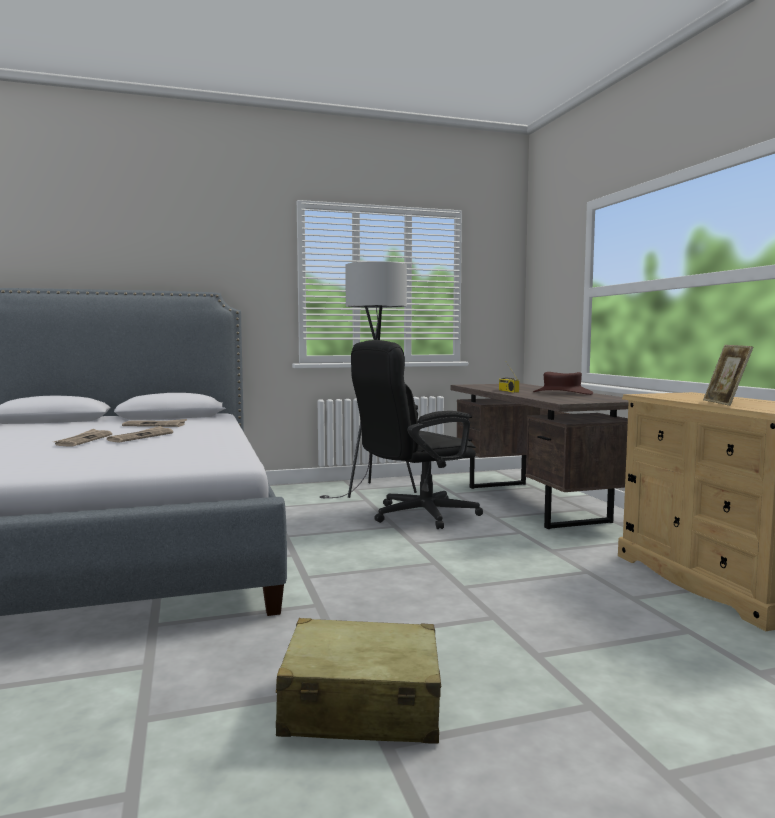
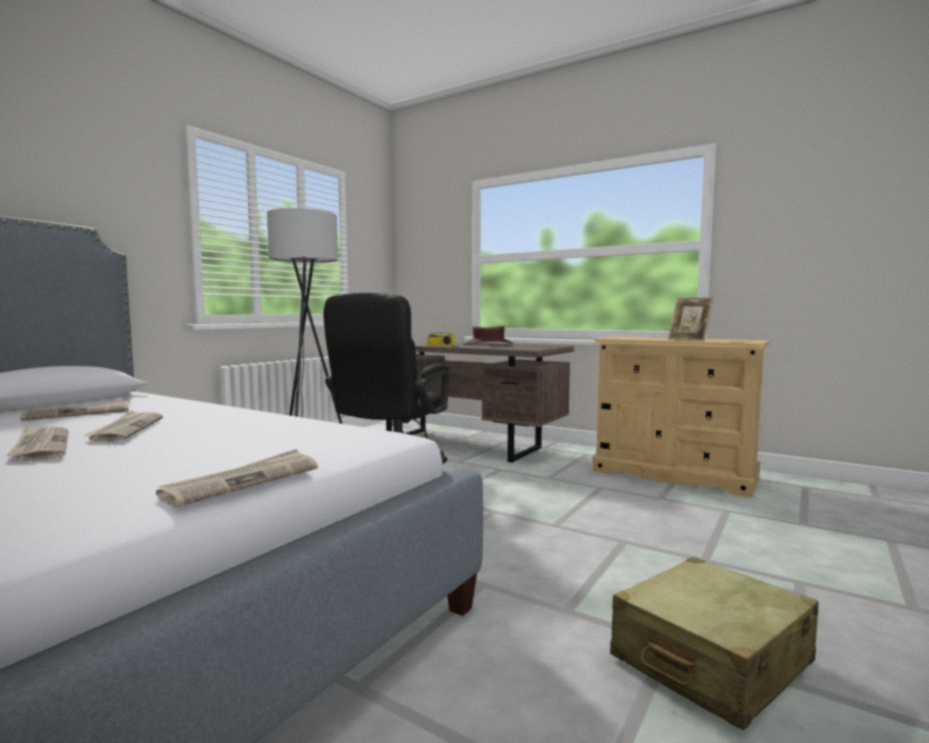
camera: 40 degrees left, 0 degrees up
none -> newspaper [156,449,318,508]

